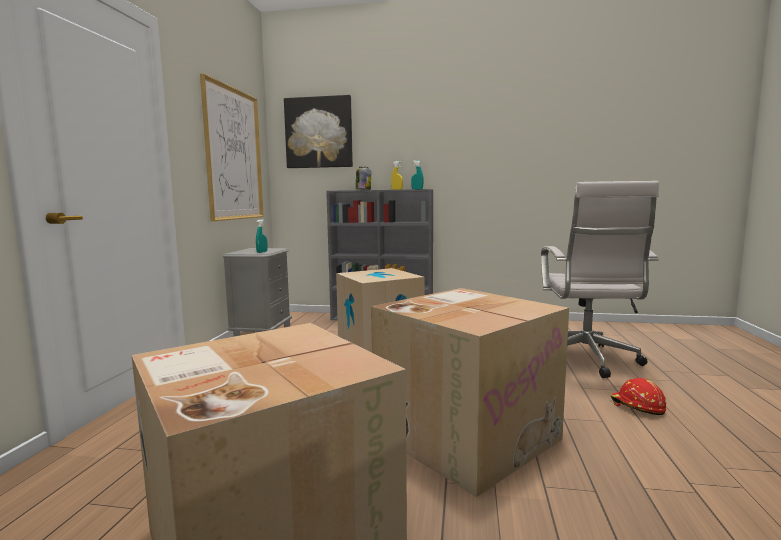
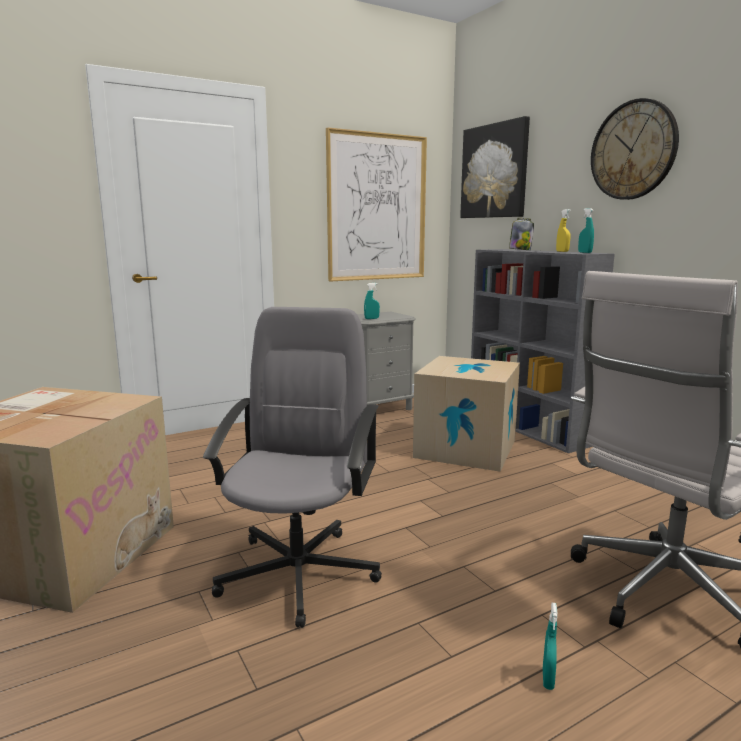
camera: 50 degrees right, 5 degrees up
cardboard box [371,288,569,497] -> grey office chair [203,307,382,628]
red hard hat [611,378,666,415] -> turquoise spray bottle [543,603,558,690]
none -> wall clock [591,98,679,200]

